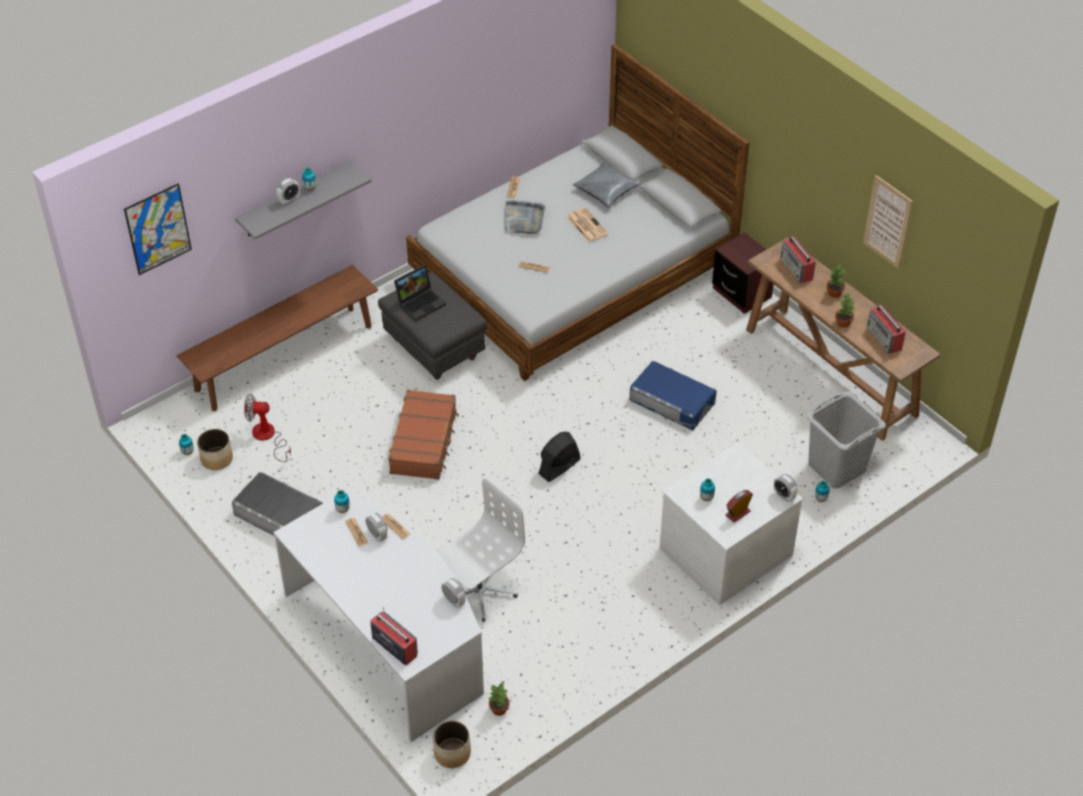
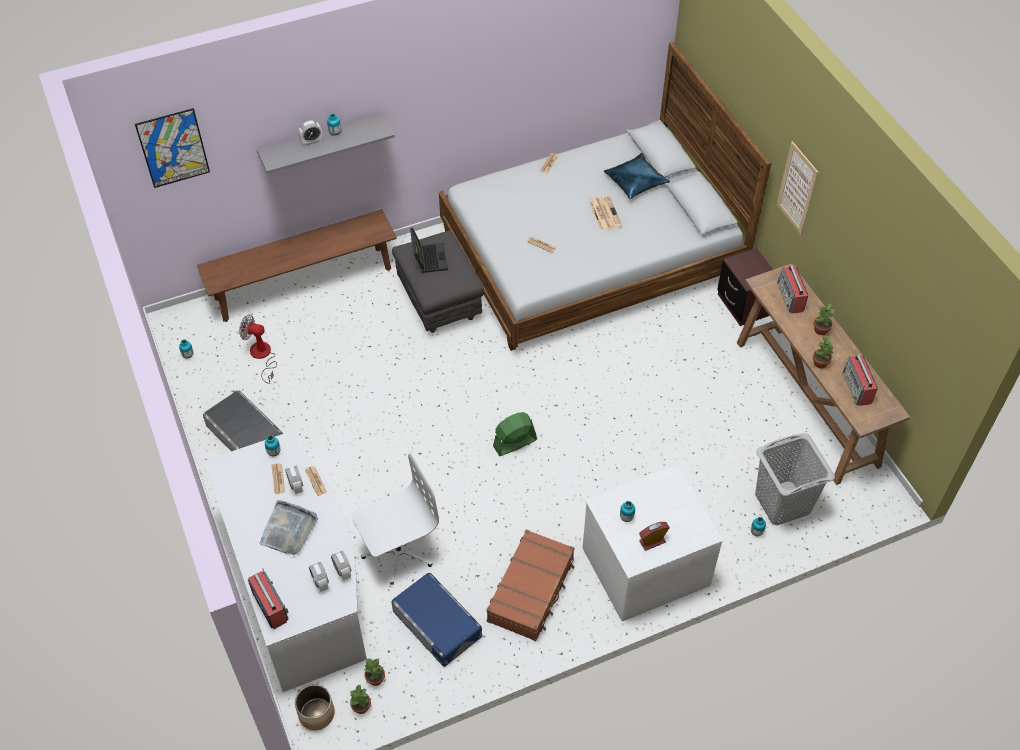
camera: 15 degrees right, 5 degrees up
planter [197,429,233,470] -> none
brown suitcase [388,390,459,480] -> brown suitcase moved to [486,529,574,641]
laptop [394,265,446,321] -> laptop turned 75 degrees counterclockwise [410,228,448,273]
grey tray [505,200,545,234] -> grey tray moved to [259,500,318,555]
black fan [539,432,581,482] -> green fan [493,412,537,456]
grey pillow [573,161,642,207] -> blue pillow [604,153,670,199]
blue storage box [629,361,717,430] -> blue storage box moved to [392,573,482,667]
alarm clock [774,474,798,502] -> alarm clock moved to [309,561,329,592]
picture [863,175,913,269] -> picture moved to [777,141,819,235]
none -> potted plant [349,685,371,714]

